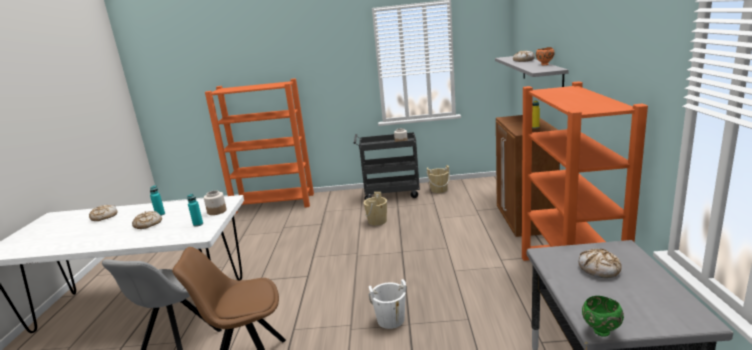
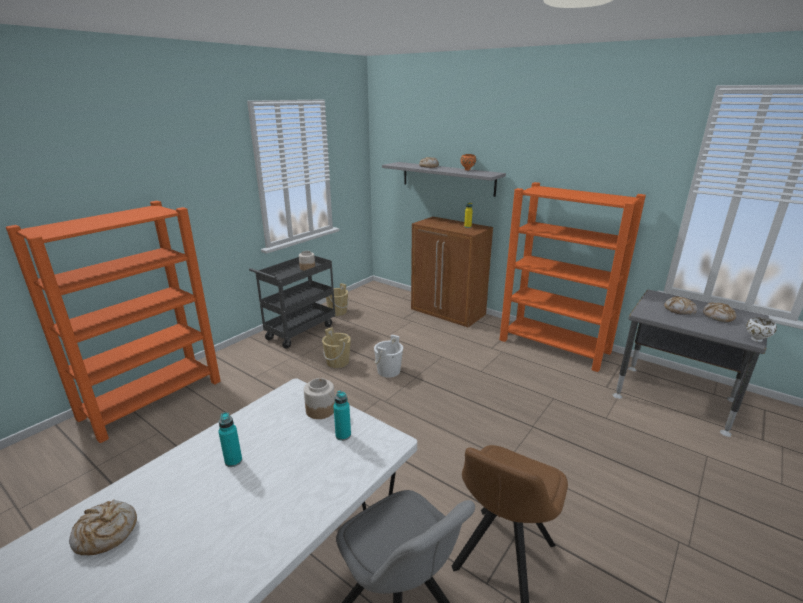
camera: 55 degrees left, 5 degrees up
bread [132,211,162,229] -> bread moved to [703,303,736,322]
white bucket [369,279,407,329] -> white bucket moved to [374,335,403,378]
green bowl [582,296,624,337] -> white bowl [746,317,777,342]

